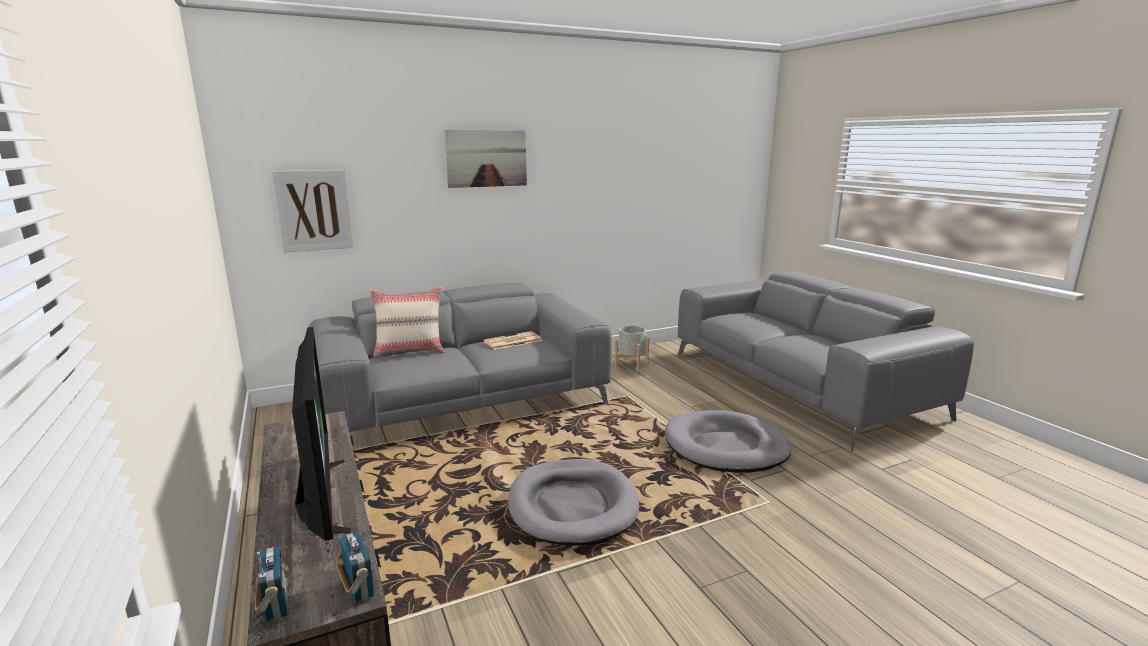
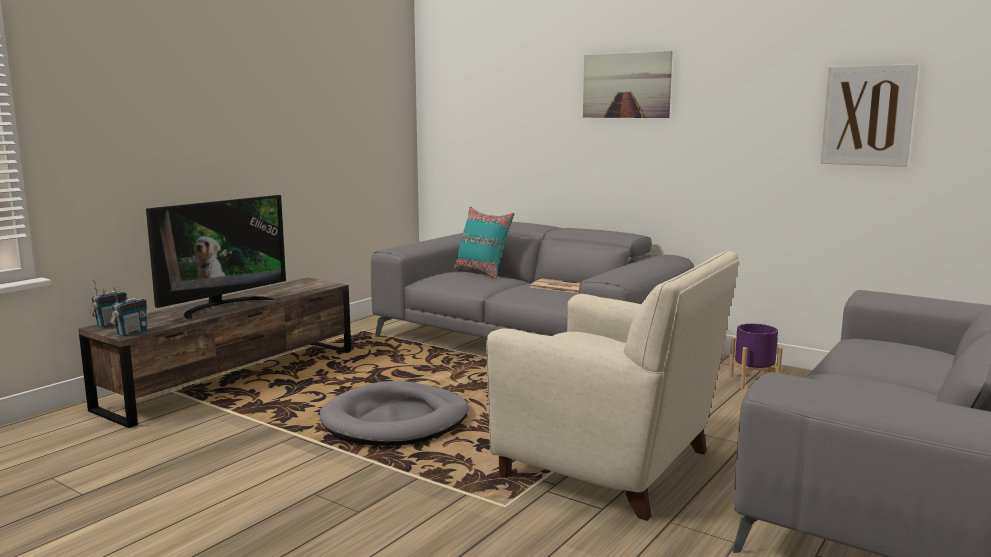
camera: 60 degrees right, 5 degrees down
picture [272,170,353,253] -> picture moved to [820,64,918,167]
beige pillow [370,286,444,358] -> turquoise pillow [453,207,515,279]
grey planter [615,326,649,372] -> purple planter [729,324,783,389]
grey dog bed [665,410,791,473] -> beige armchair [486,250,739,521]

